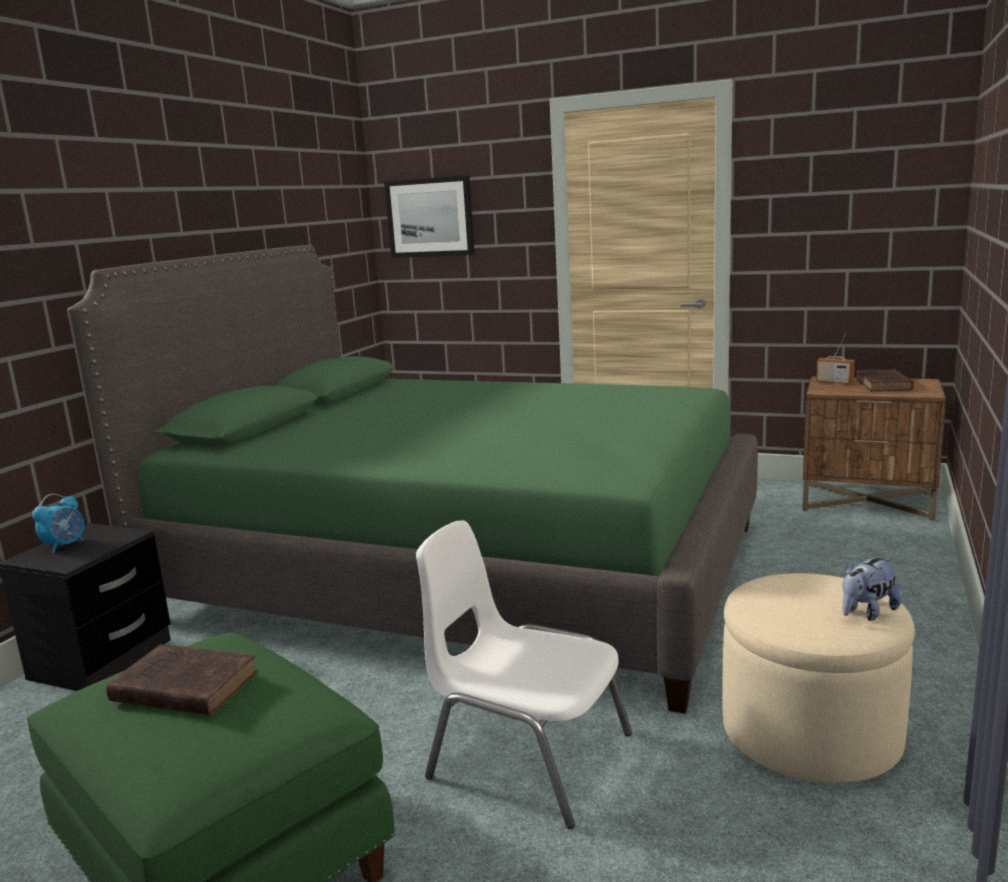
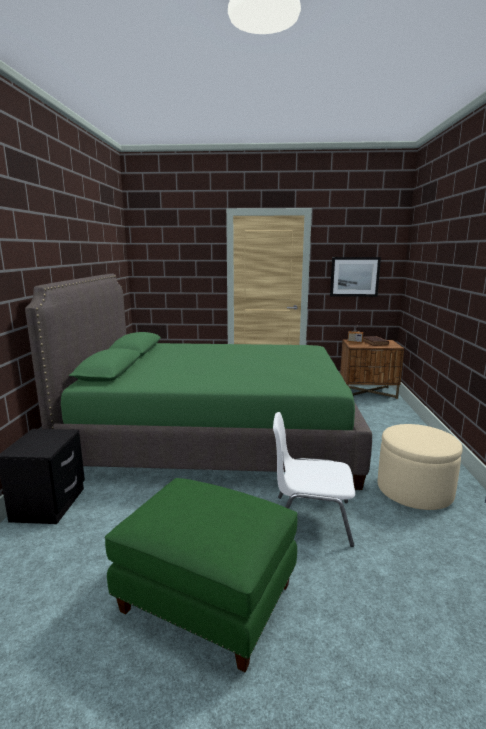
camera: 20 degrees left, 0 degrees up
alarm clock [32,494,84,553] -> none
brown book [107,644,258,715] -> none
picture [384,175,475,258] -> picture moved to [330,257,381,297]
plush toy [842,558,901,621] -> none

